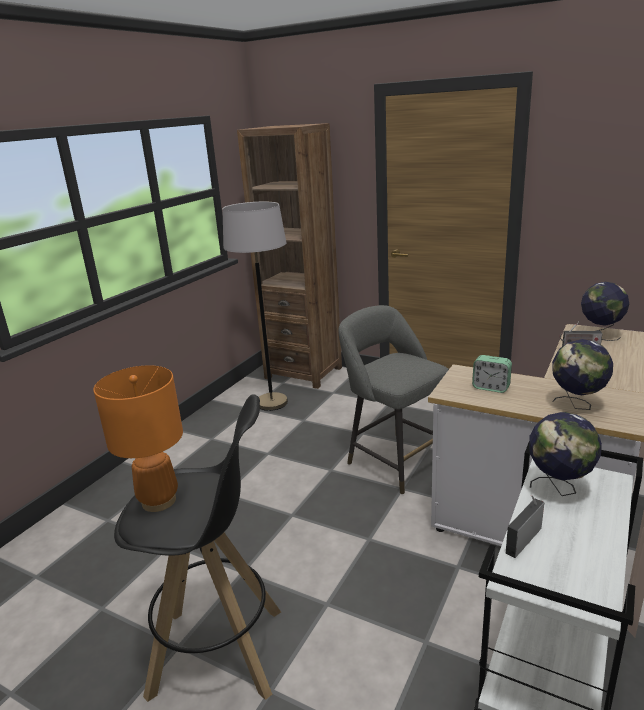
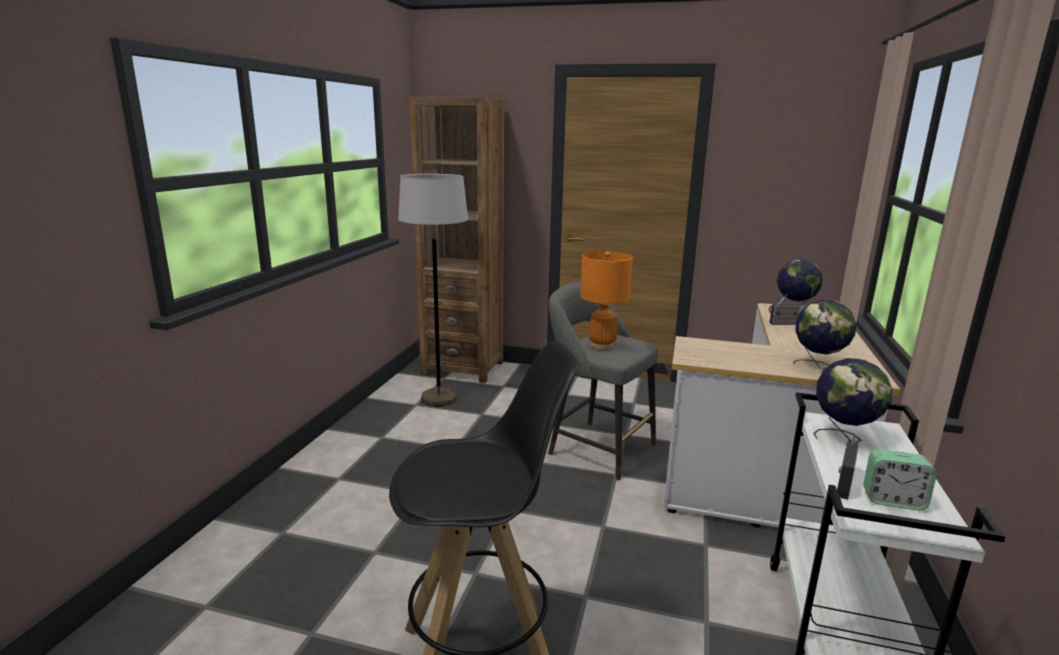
camera: 15 degrees left, 5 degrees down
orange table lamp [93,365,183,512] -> orange table lamp moved to [580,251,633,350]
alarm clock [472,355,512,393] -> alarm clock moved to [863,449,937,510]

